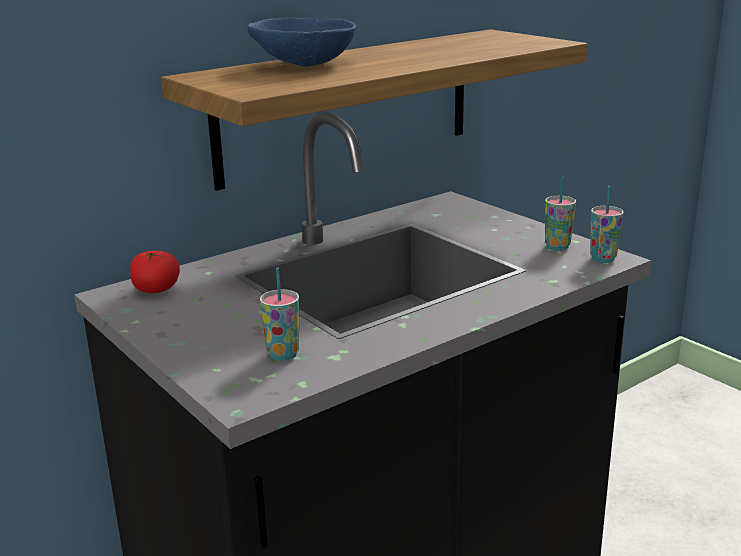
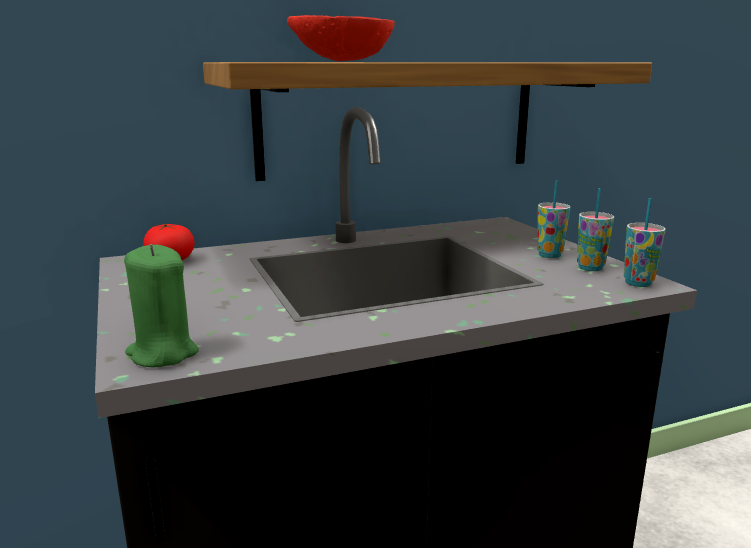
camera: 15 degrees right, 5 degrees down
blue bowl [247,18,356,67] -> red bowl [287,15,395,61]
cup [260,267,299,361] -> cup moved to [537,180,571,258]
none -> green candle [124,244,199,368]

